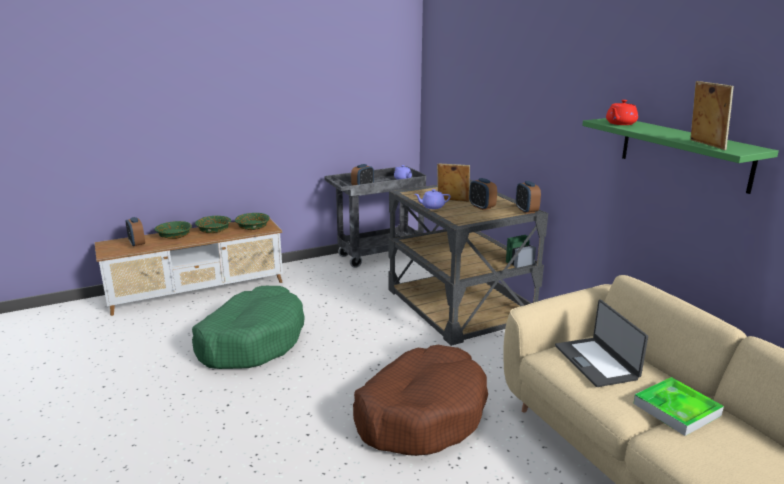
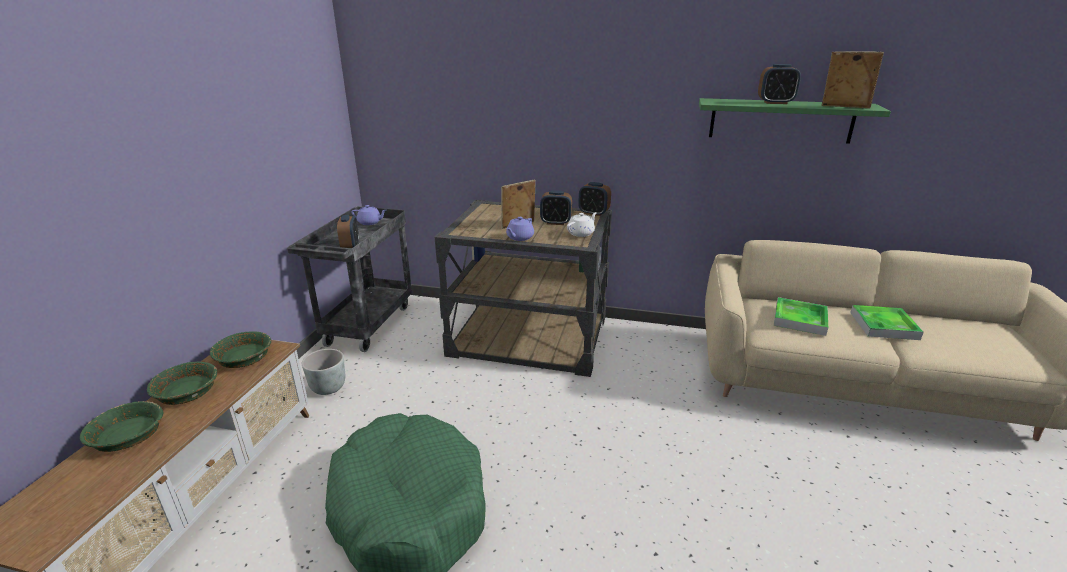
camera: 50 degrees left, 5 degrees up
alarm clock [126,217,145,247] -> alarm clock moved to [758,64,801,104]
brown dog bed [353,345,488,456] -> none
laptop [555,300,648,387] -> tray [774,297,828,336]
red teapot [606,100,638,125] -> none
none -> grey planter [302,349,345,395]
none -> white teapot [567,212,597,237]

